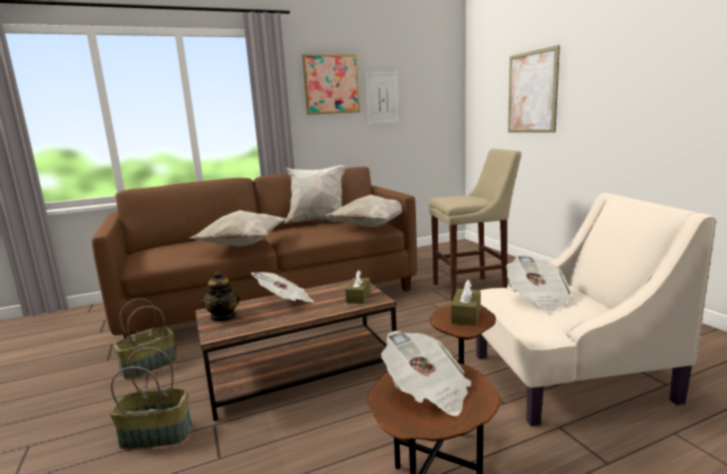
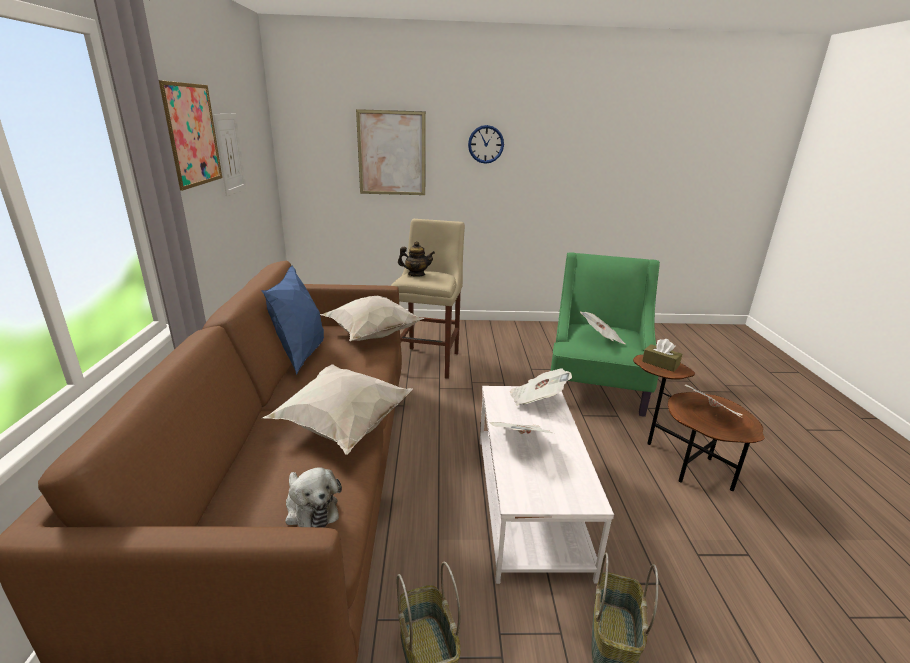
camera: 70 degrees left, 10 degrees up
brown coffee table [195,280,397,421] -> white coffee table [480,386,614,584]
teapot [202,271,240,321] -> teapot moved to [398,241,435,277]
white pillow [284,165,346,223] -> blue pillow [261,265,324,375]
brown tissue box [345,270,371,304] -> newspaper [510,368,572,406]
beige armchair [476,193,716,426] -> green armchair [550,252,660,417]
none -> plush toy [285,467,342,528]
none -> wall clock [468,125,504,164]

